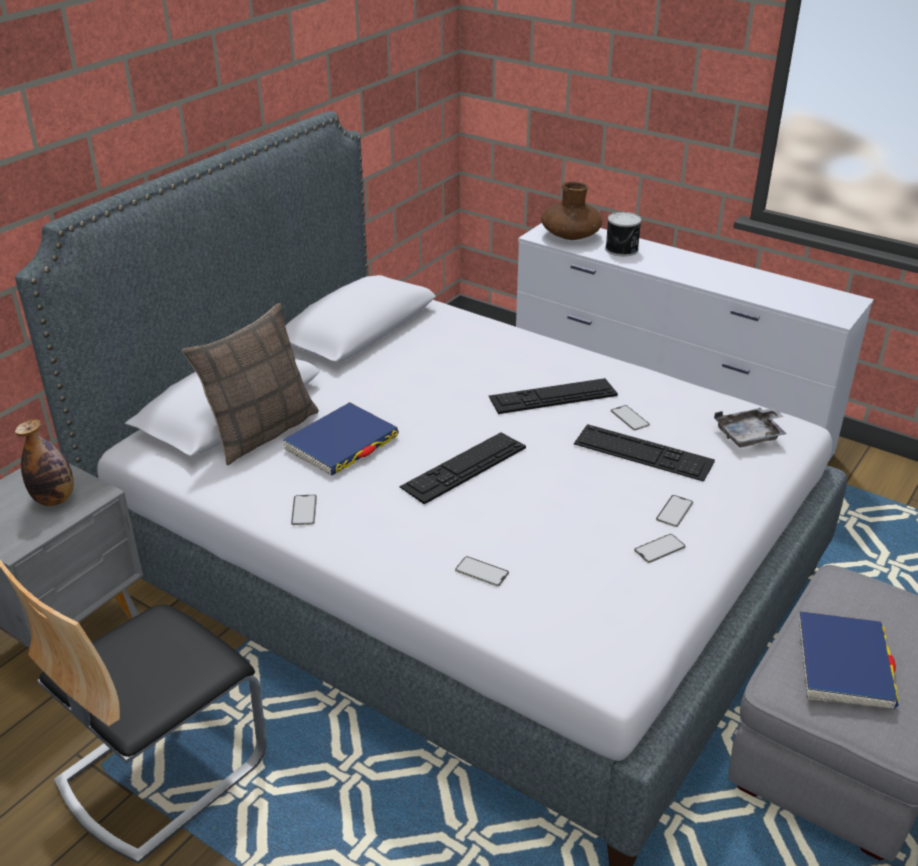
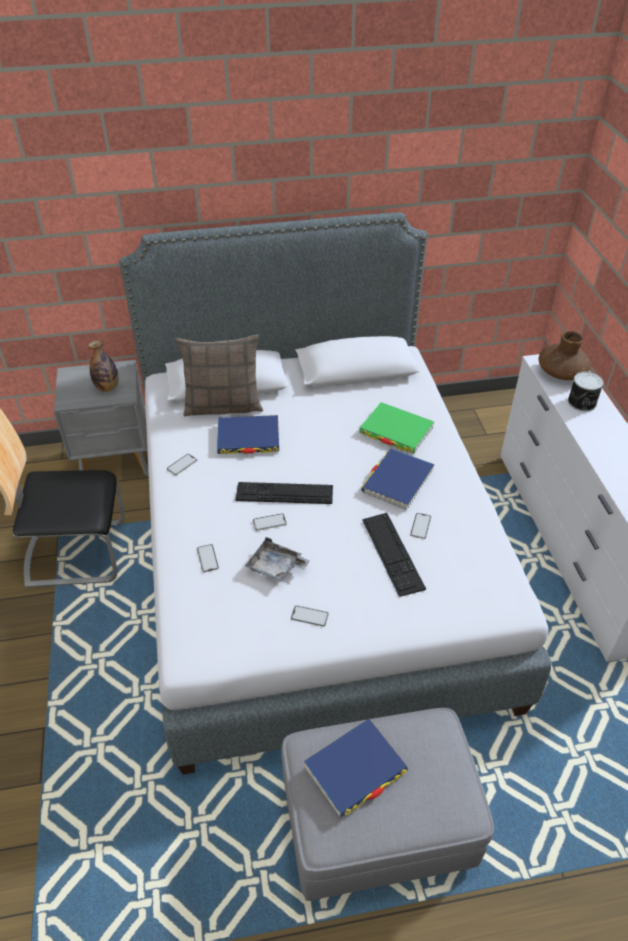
camera: 45 degrees right, 10 degrees up
keyboard [489,378,618,414] -> blue book [361,449,435,510]
phone [656,495,693,527] -> phone moved to [253,513,287,531]
grey tray [714,408,787,448] -> grey tray moved to [245,537,310,582]
none -> green book [359,402,434,453]

